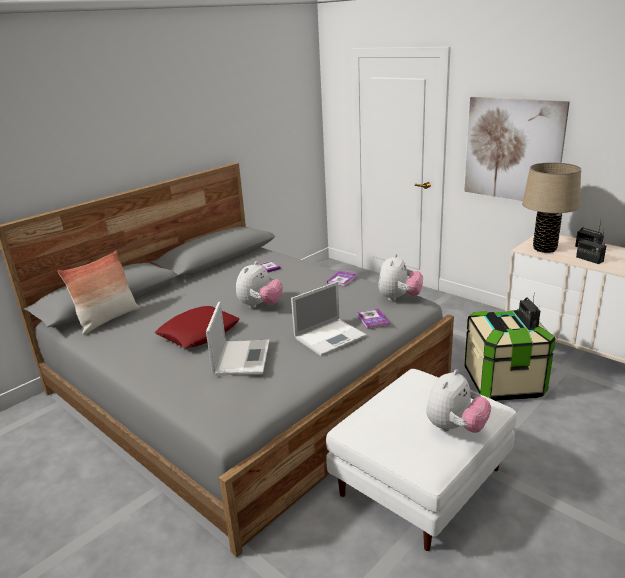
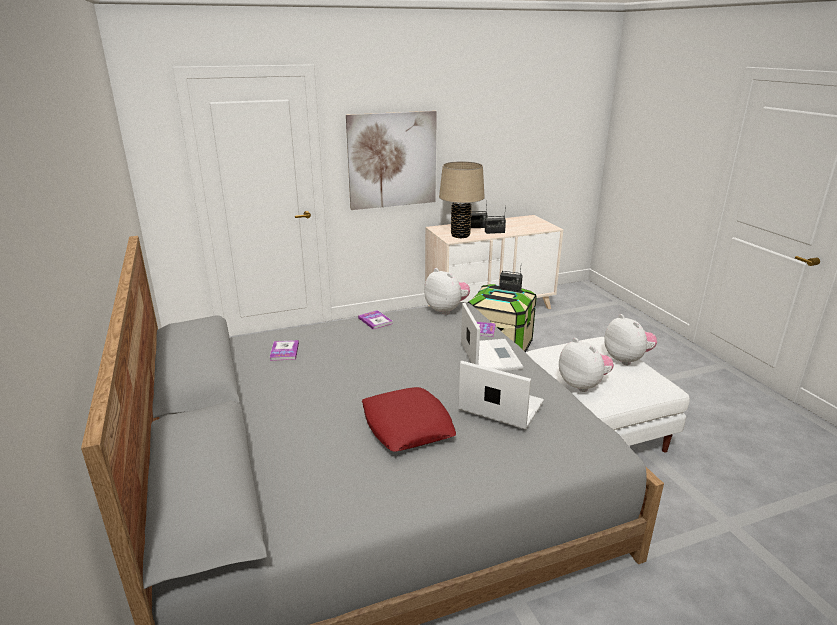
camera: 65 degrees left, 0 degrees up
pillow [58,250,140,335] -> none
plush toy [236,261,283,308] -> plush toy moved to [559,338,614,392]

